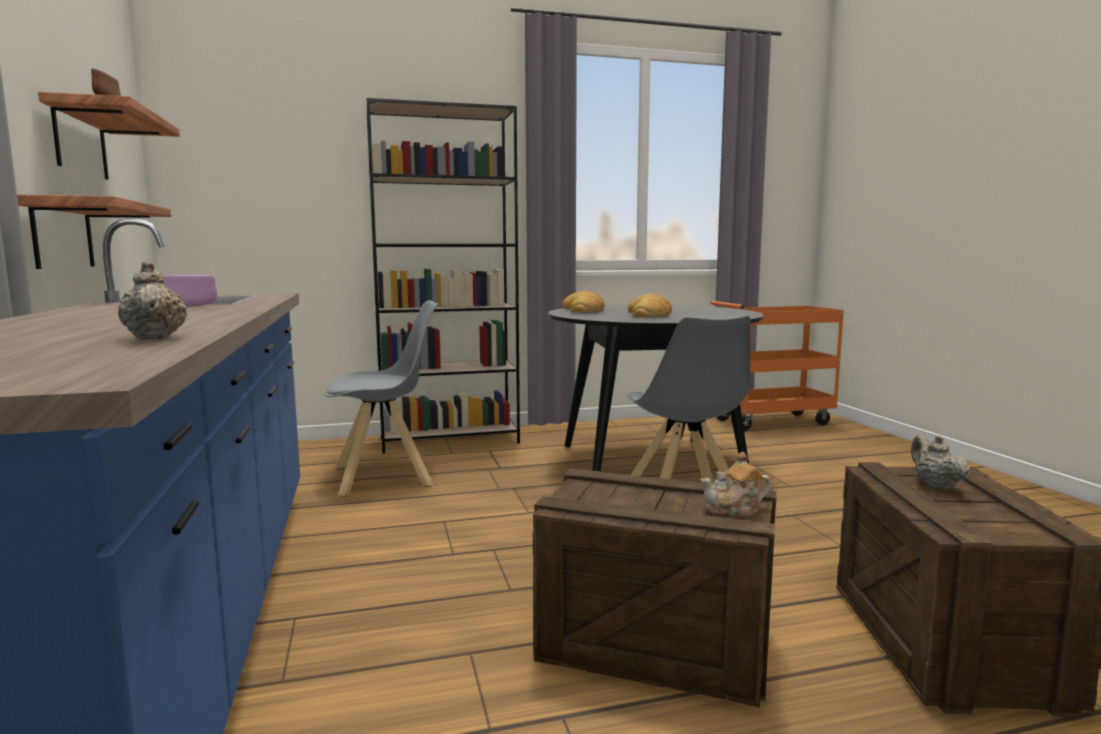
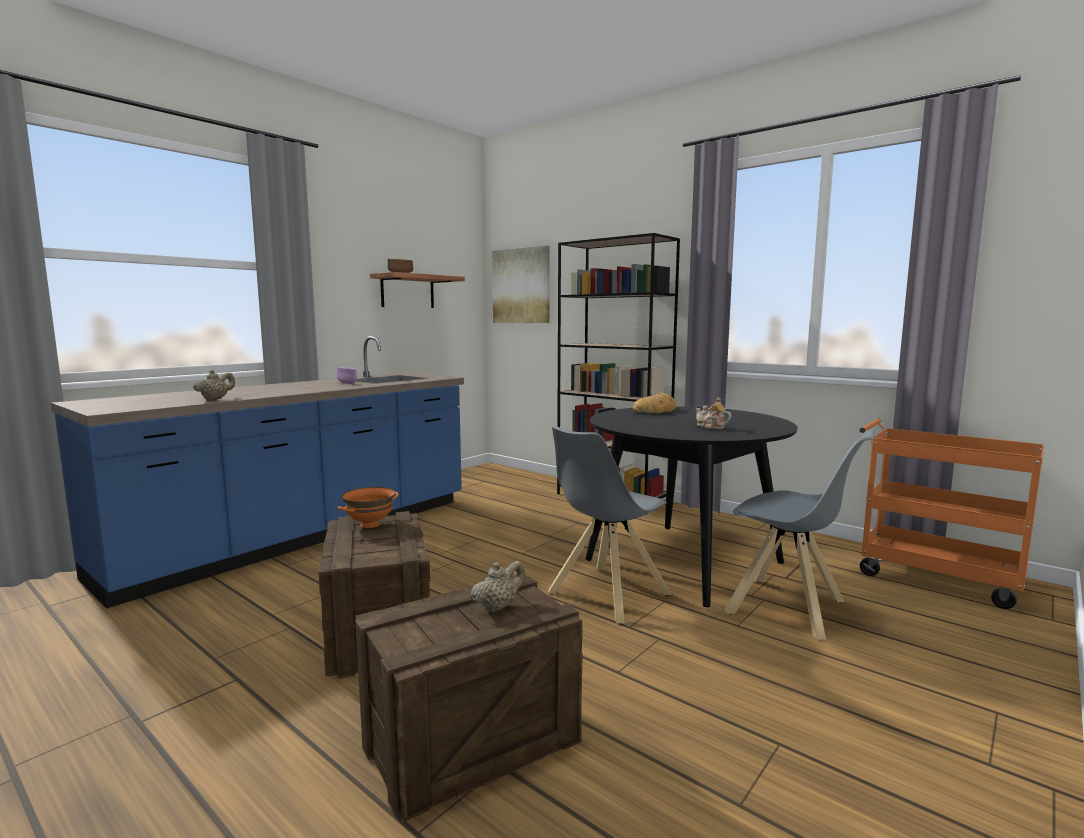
camera: 55 degrees right, 0 degrees up
shelf [17,195,171,269] -> none
grey chair [324,300,440,496] -> grey chair moved to [724,430,876,640]
bread [628,294,672,317] -> none
teapot [701,452,771,516] -> teapot moved to [695,397,731,429]
none -> orange bowl [337,487,399,528]
none -> picture [492,245,550,323]

